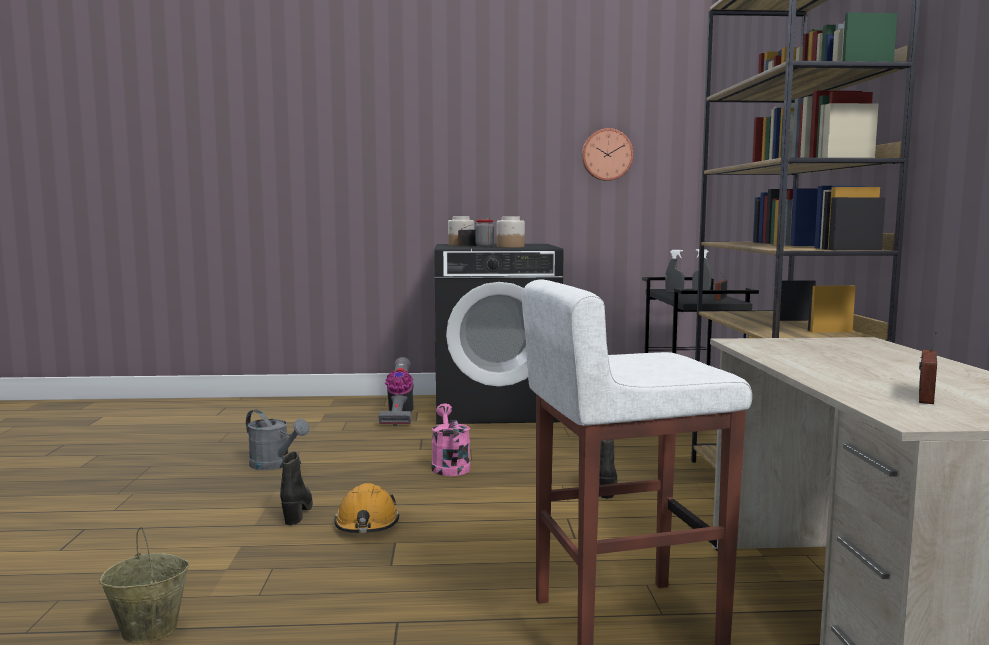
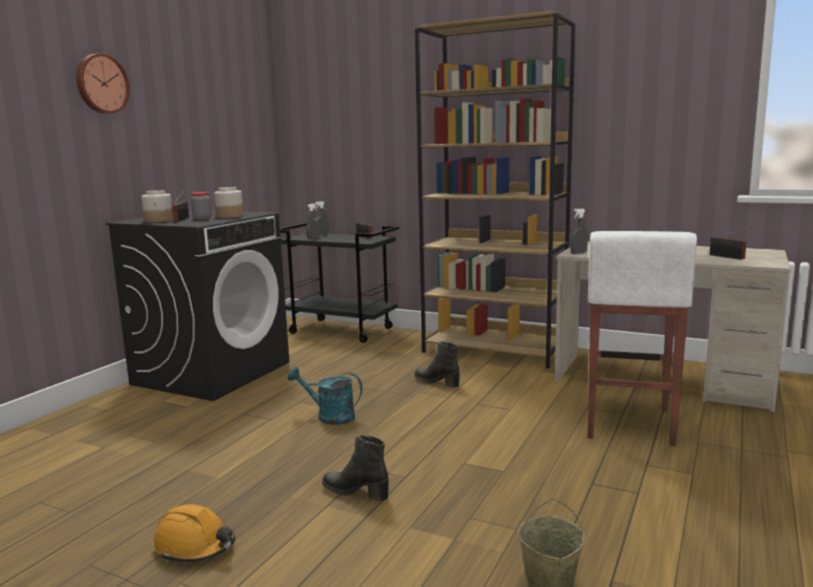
camera: 60 degrees left, 5 degrees up
grey watering can [246,409,310,470] -> none
orange hard hat [334,483,399,533] -> orange hard hat moved to [153,504,235,562]
vacuum cleaner [378,357,414,426] -> none
pink watering can [431,403,470,476] -> turquoise watering can [287,367,363,425]
wall clock [582,128,634,181] -> wall clock moved to [76,53,130,114]
none -> grey spray bottle [570,208,588,254]

